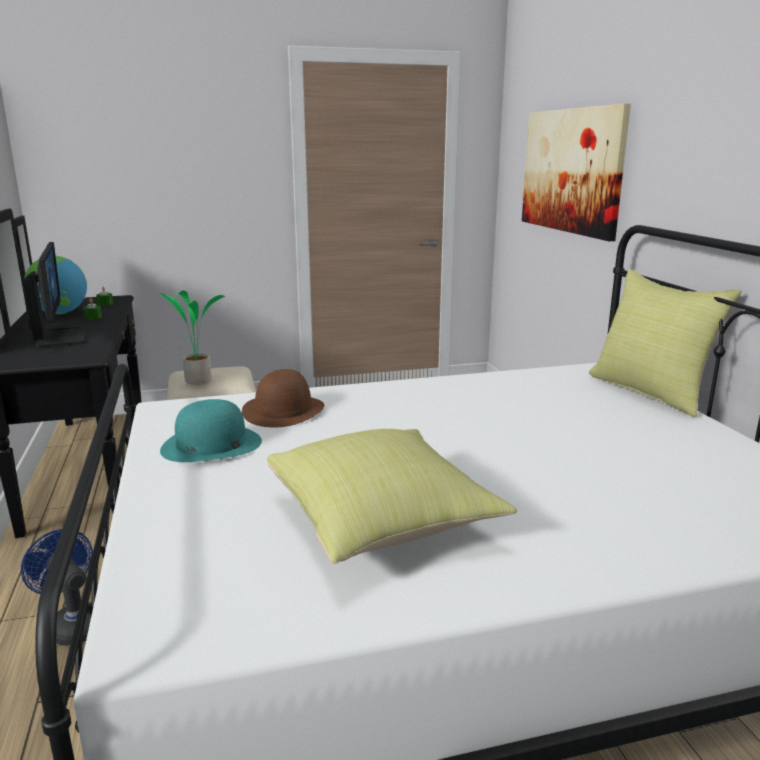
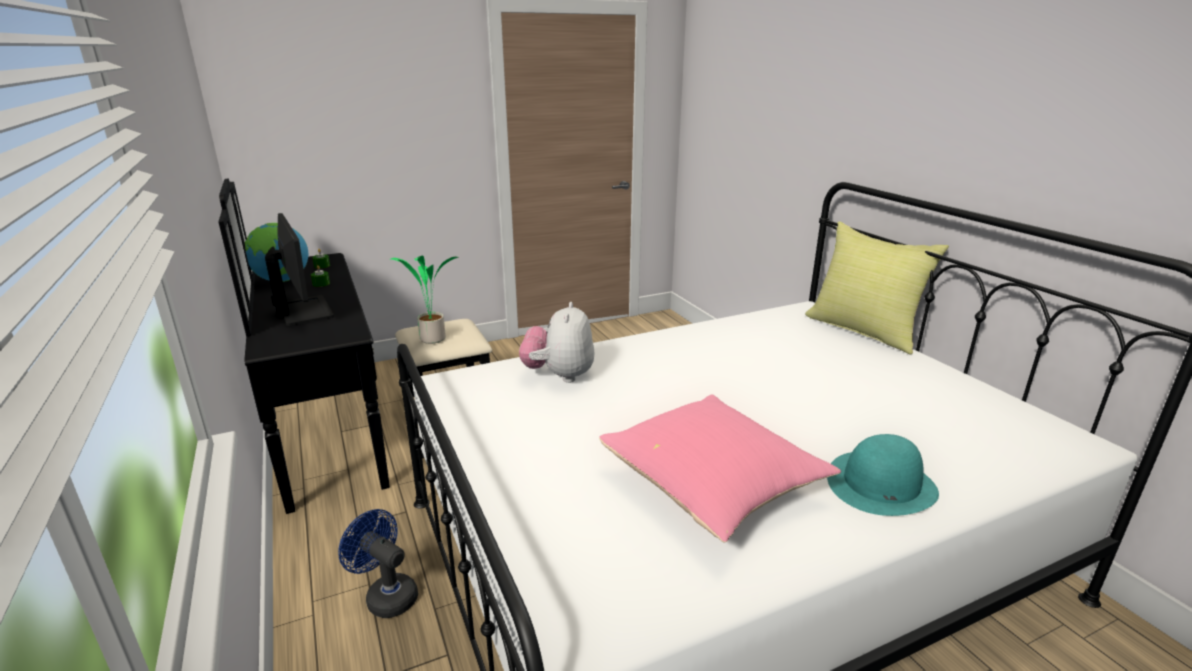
camera: 10 degrees left, 5 degrees up
turquoise hat [160,399,262,462] -> turquoise hat moved to [827,434,939,516]
brown hat [242,369,324,428] -> plush toy [519,302,594,383]
yellow pillow [267,429,517,564] -> pink pillow [599,394,841,543]
picture [522,103,631,241] -> none

